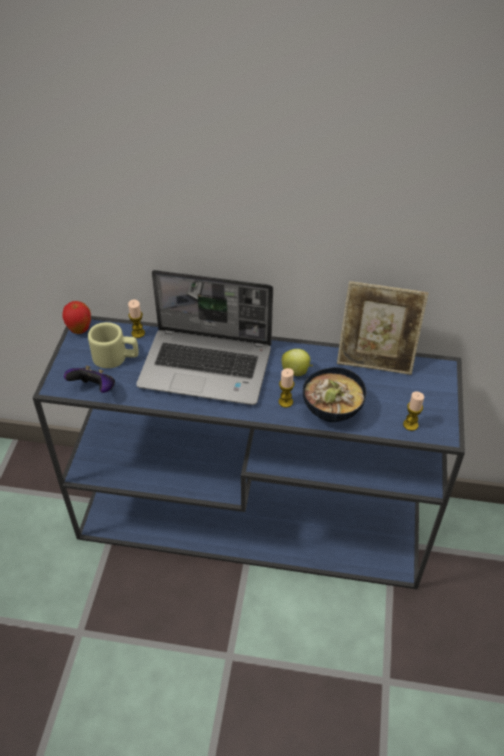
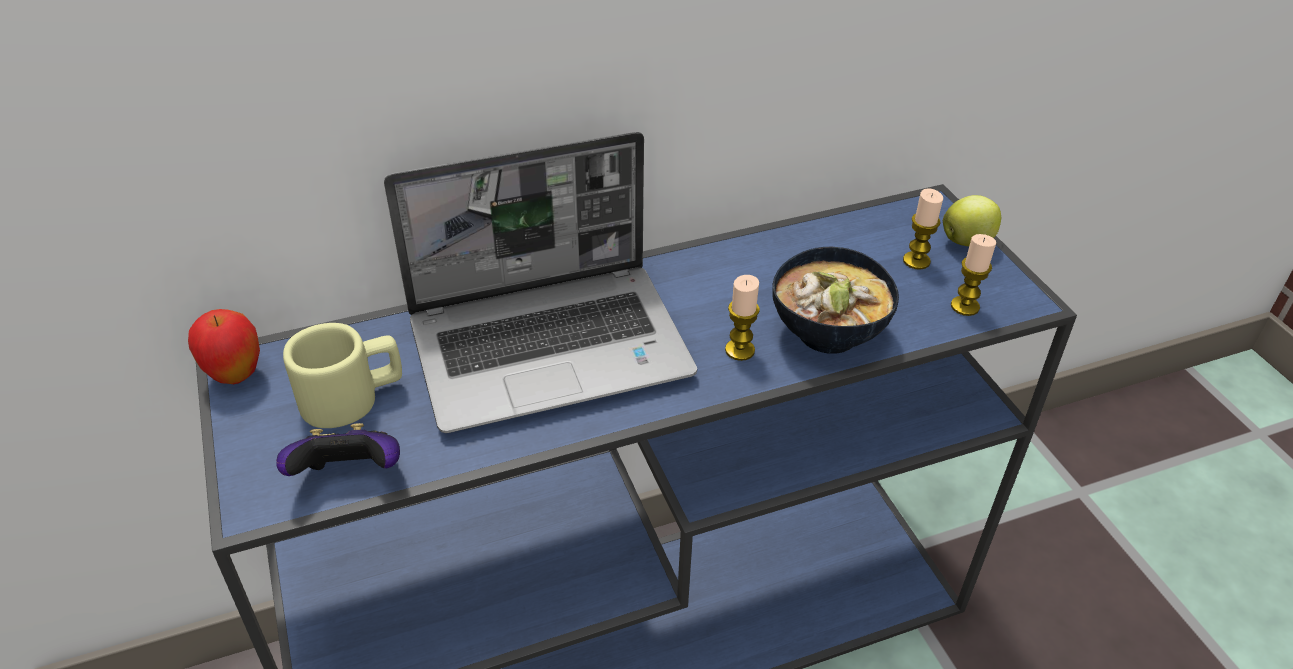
camera: 30 degrees left, 5 degrees down
candle [128,299,145,338] -> candle moved to [903,188,943,270]
apple [282,349,313,376] -> apple moved to [943,195,1001,246]
picture frame [337,281,429,375] -> none

